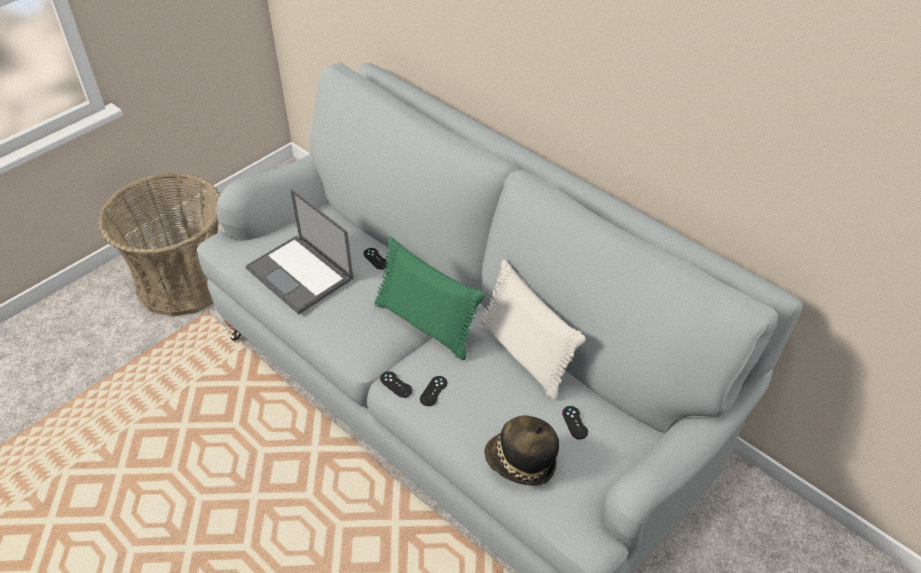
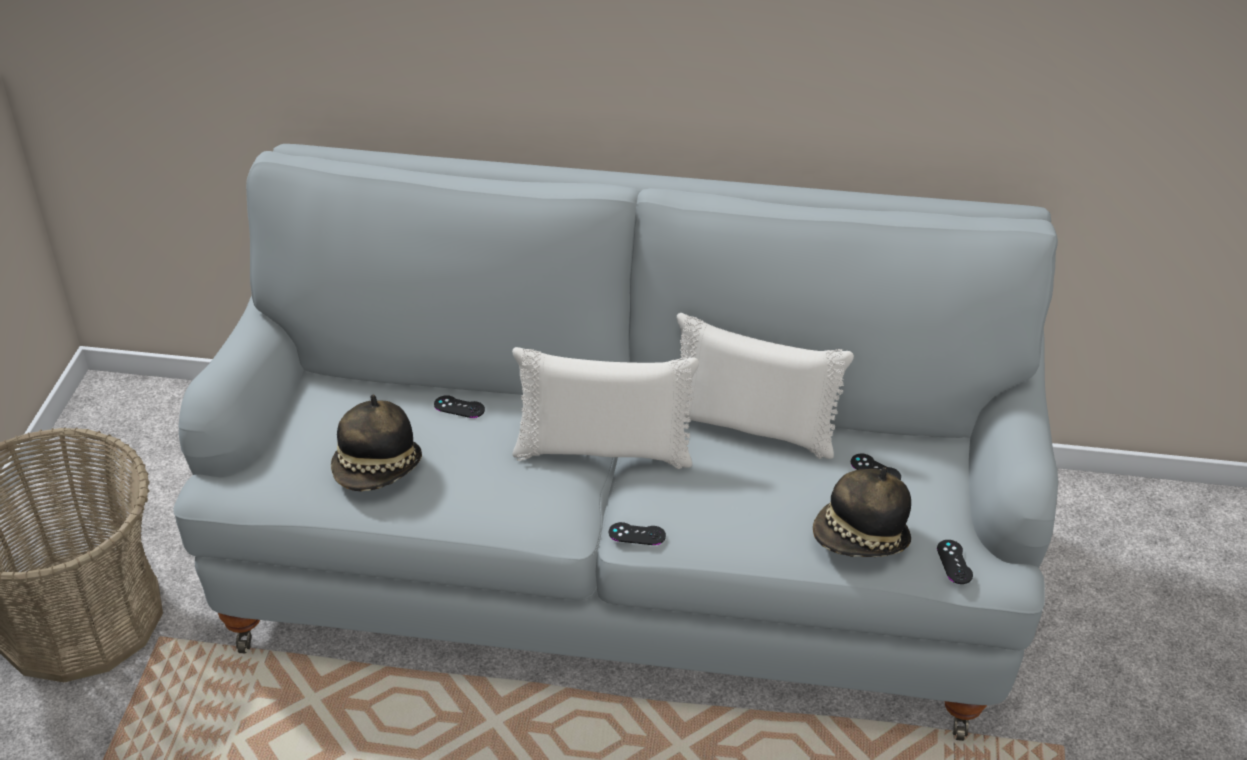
camera: 35 degrees left, 5 degrees down
laptop [246,189,353,314] -> hat [331,394,422,491]
green pillow [373,236,484,360] -> white pillow [512,347,699,469]
black game controller [420,376,447,406] -> black game controller moved to [937,540,973,584]

